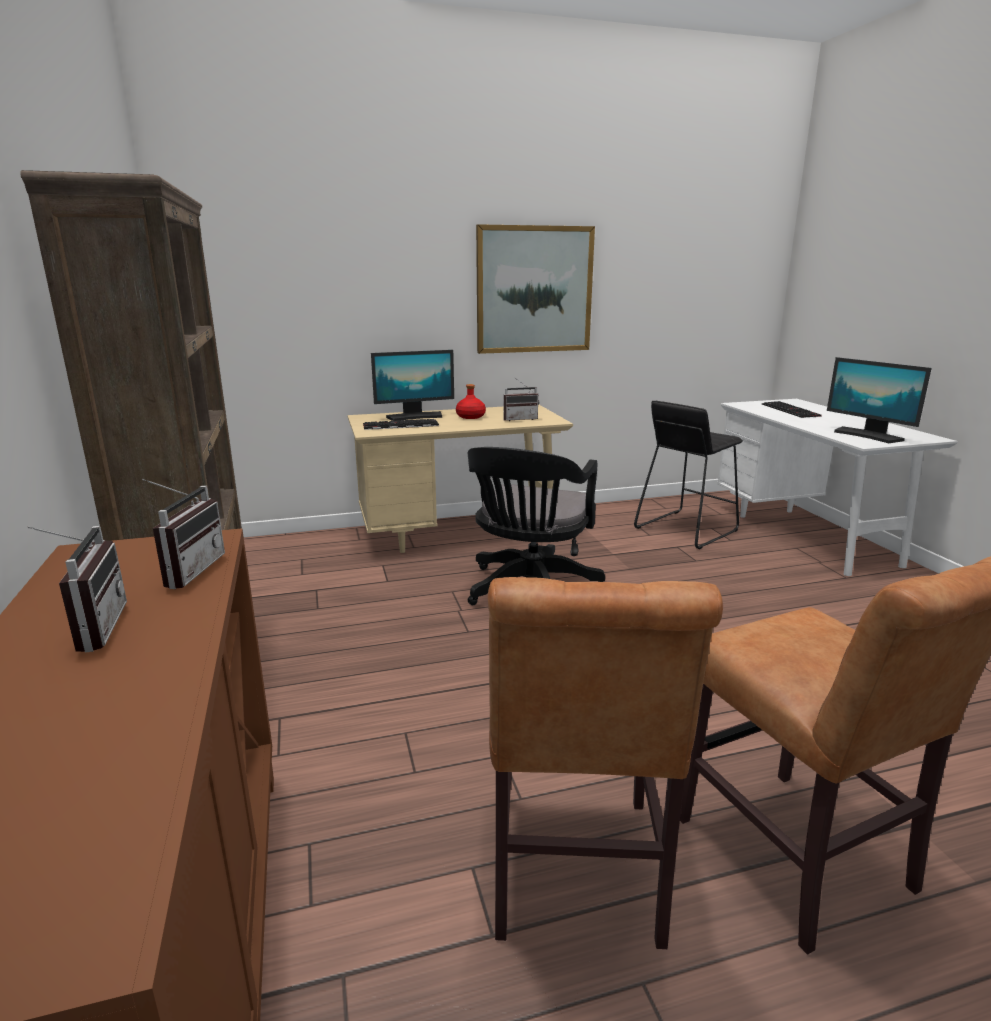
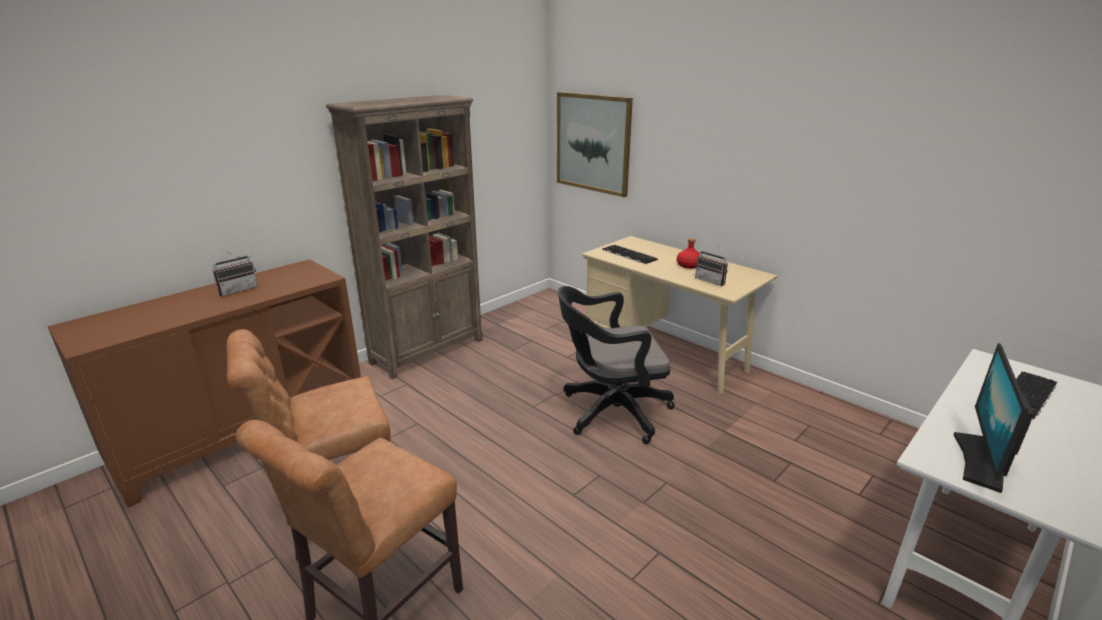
camera: 60 degrees right, 5 degrees up
radio [142,479,225,589] -> none
monitor [371,350,454,421] -> none
picture [476,224,595,354] -> picture moved to [557,92,633,197]
black stool [634,401,743,549] -> none

